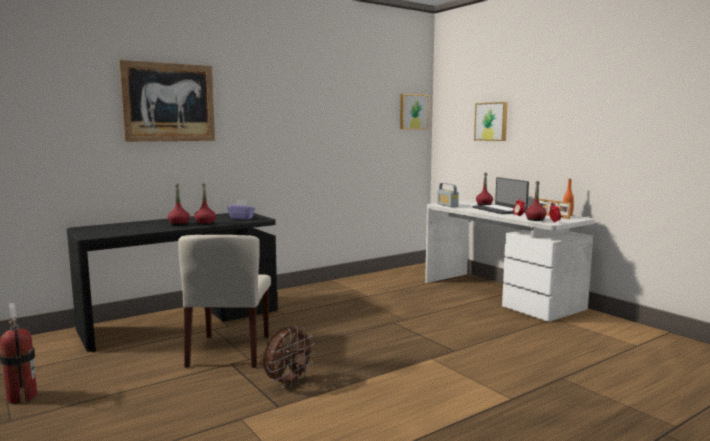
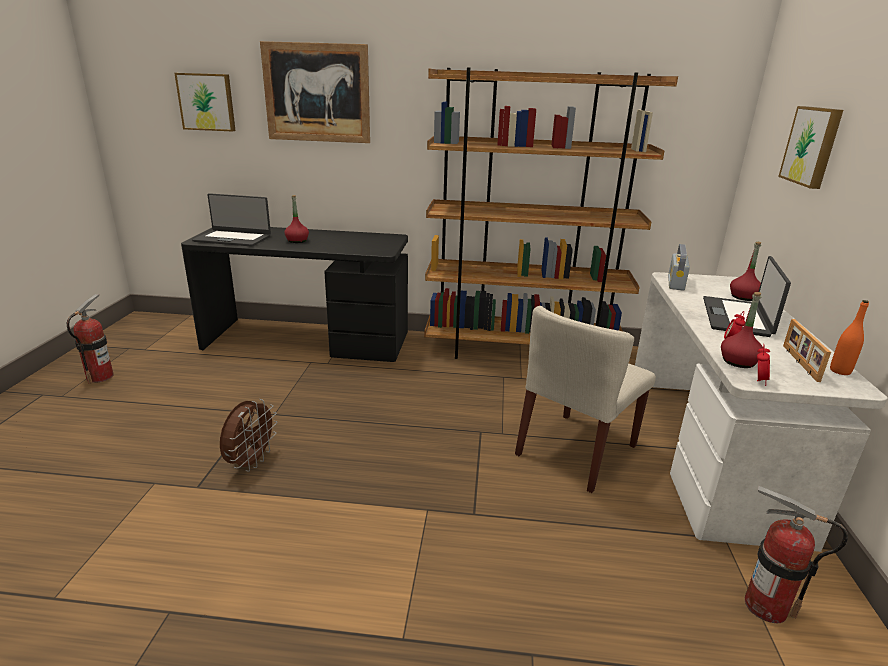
camera: 40 degrees right, 15 degrees up
beige chair [178,235,271,368] -> beige chair moved to [515,306,656,493]
red bottle [194,183,216,225] -> none
purple tissue box [227,199,255,220] -> none
brown fan [263,326,315,388] -> brown fan turned 60 degrees counterclockwise [220,399,278,472]
picture [400,94,429,129] -> picture moved to [174,73,236,131]
none -> laptop [192,193,271,247]
none -> brown bookcase [424,67,678,359]
none -> fire extinguisher [745,486,848,623]

